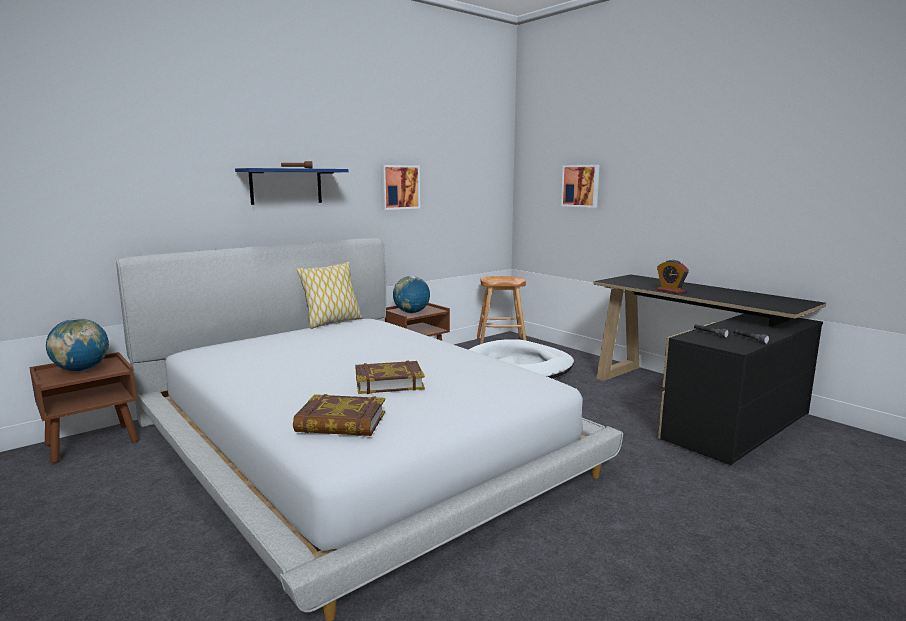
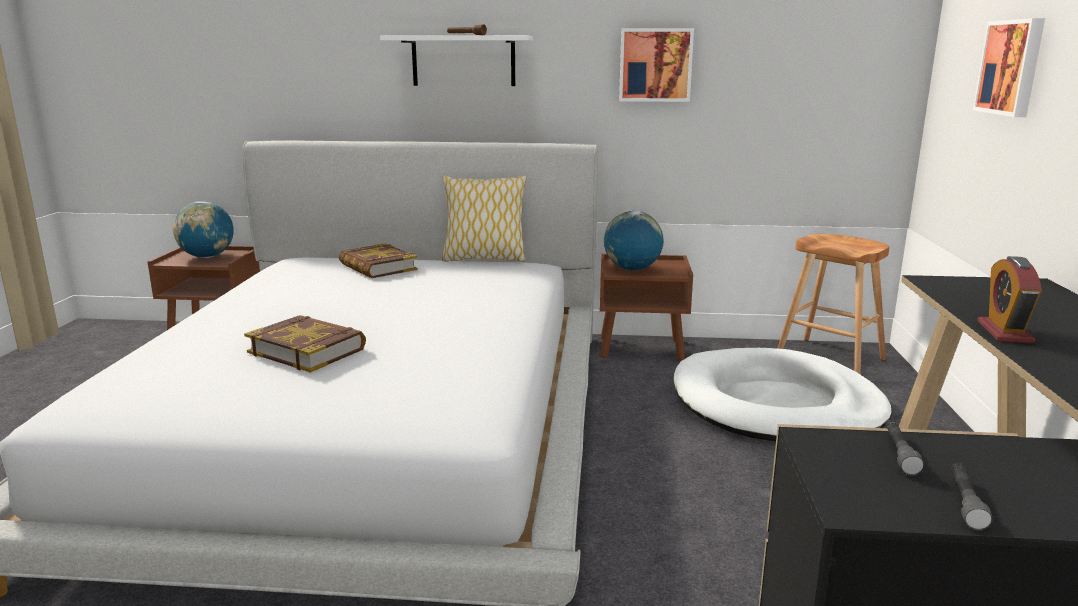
camera: 45 degrees right, 5 degrees up
blue shelf [235,168,349,205] -> white shelf [380,35,533,86]
book [293,394,385,436] -> book moved to [339,243,417,278]

